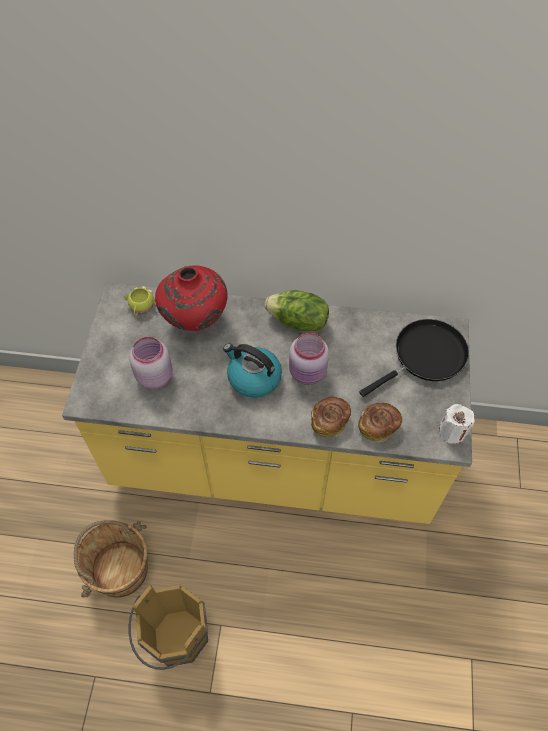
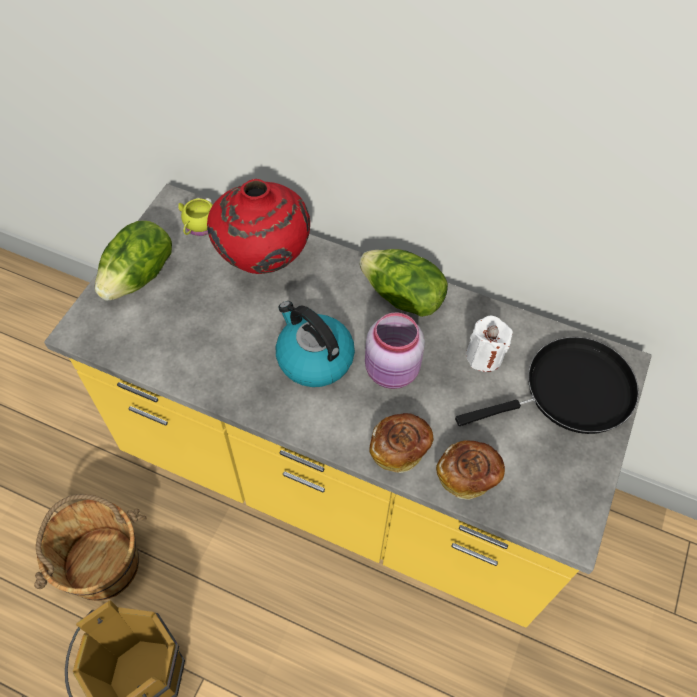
camera: 15 degrees right, 0 degrees up
pink jar [129,337,173,389] -> none
white candle [439,404,475,444] -> white candle moved to [466,316,513,372]
none -> lettuce [95,221,172,301]

